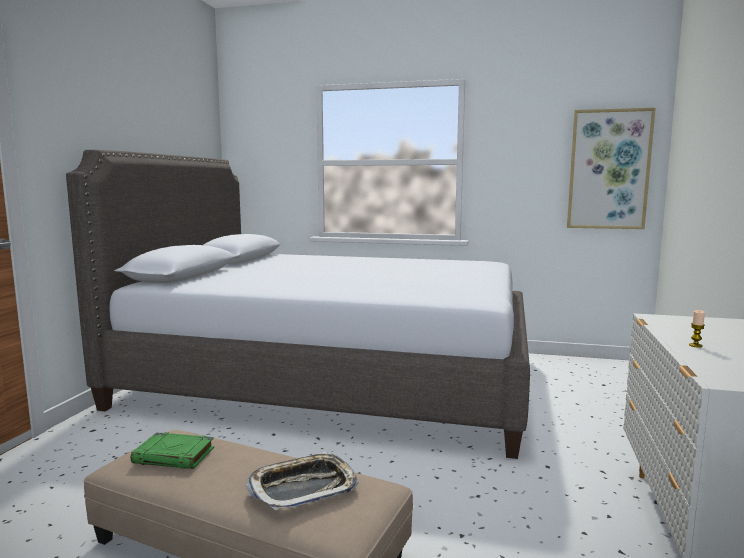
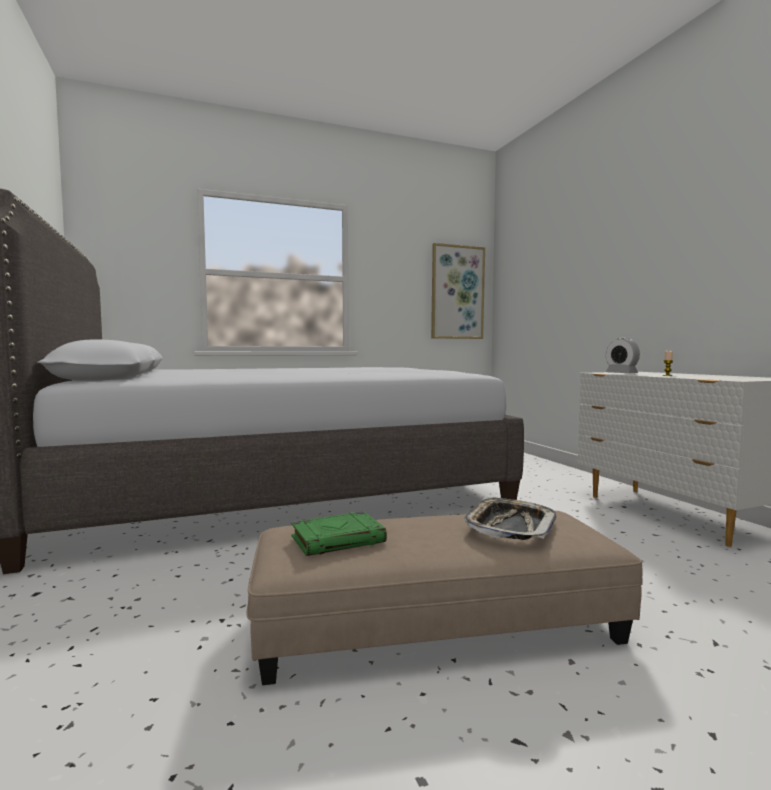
camera: 35 degrees left, 5 degrees down
none -> alarm clock [606,338,640,373]

